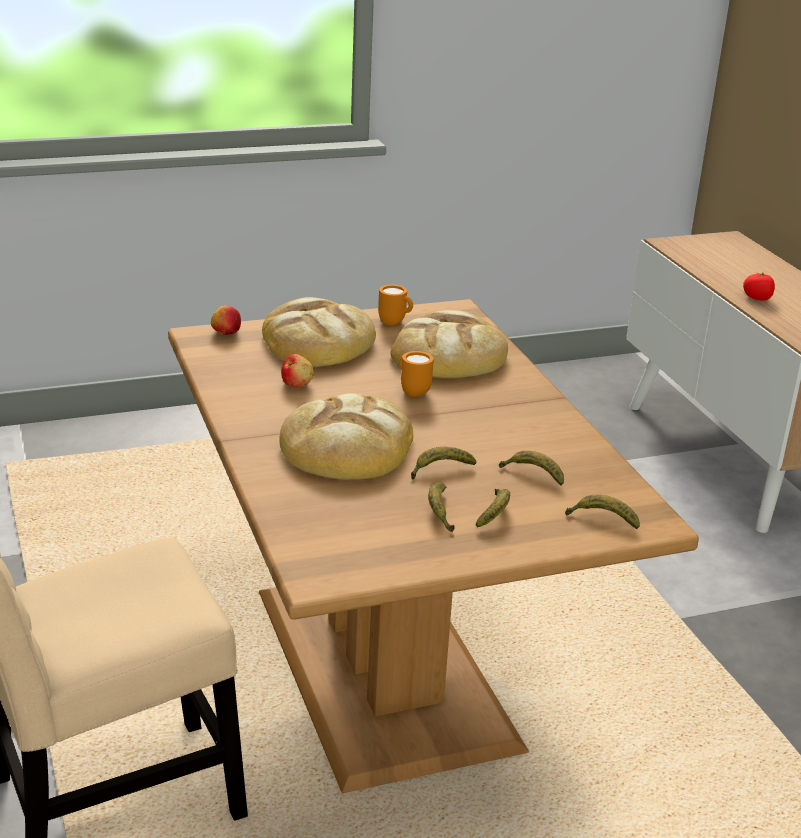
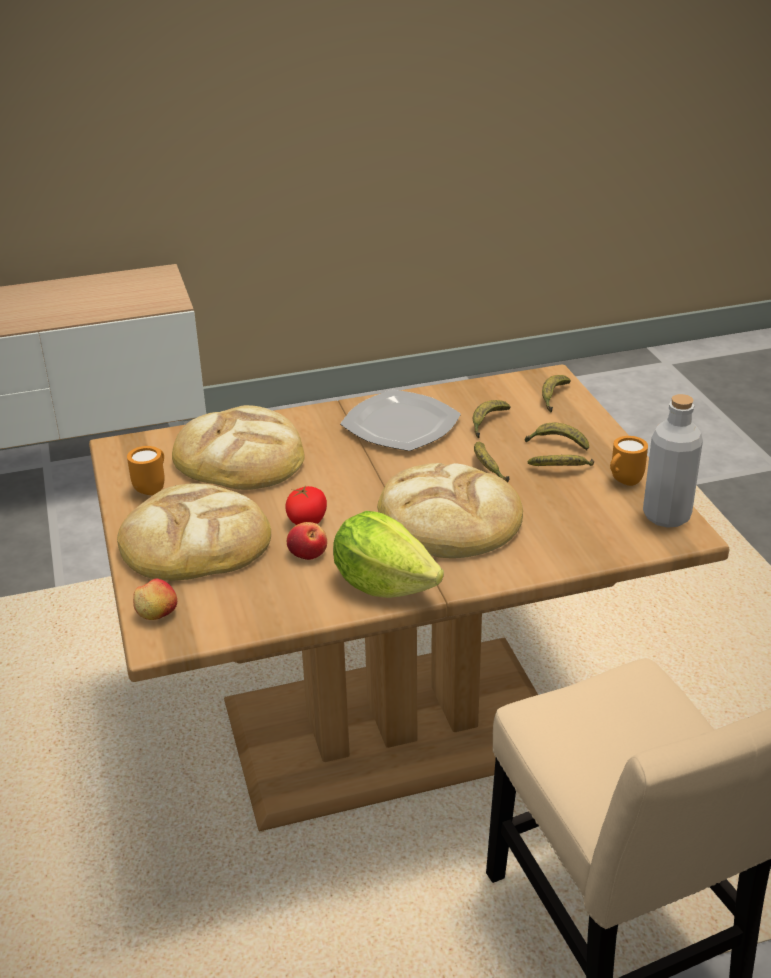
camera: 85 degrees left, 5 degrees up
orange mug [399,351,434,397] -> orange mug moved to [610,436,648,486]
tomato [743,272,775,301] -> tomato moved to [285,485,327,525]
none -> lettuce [333,511,444,598]
none -> plate [340,389,461,451]
none -> grey bottle [643,394,703,528]

